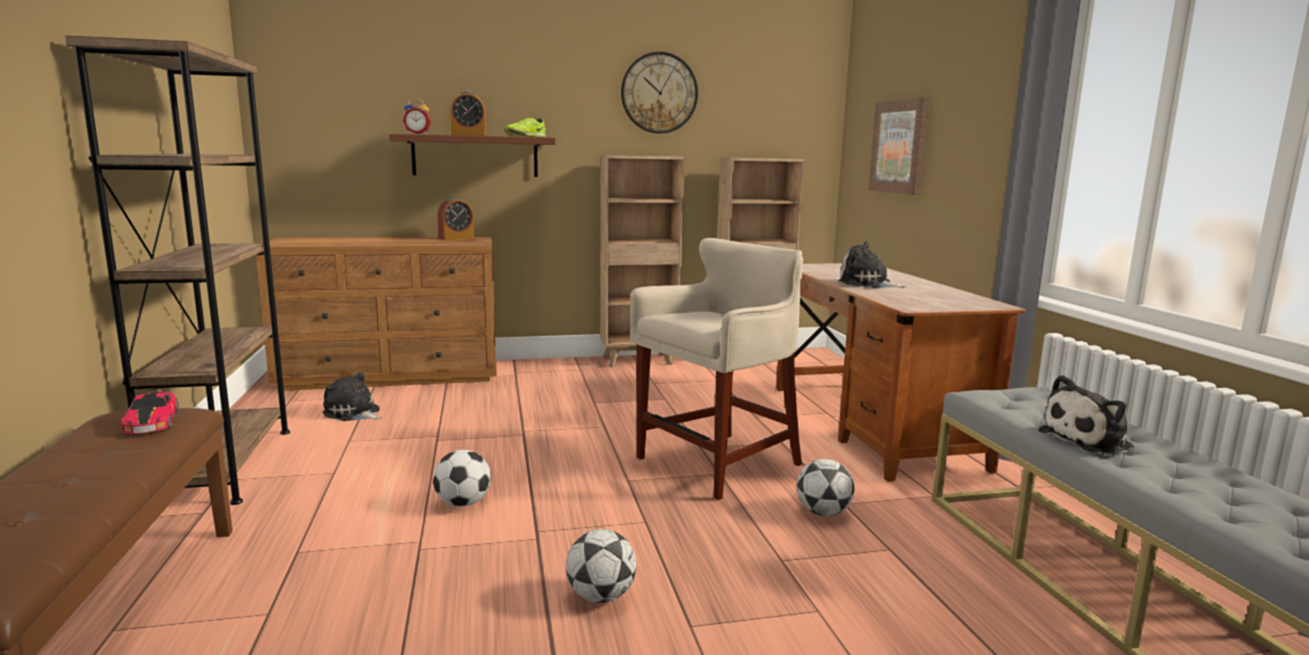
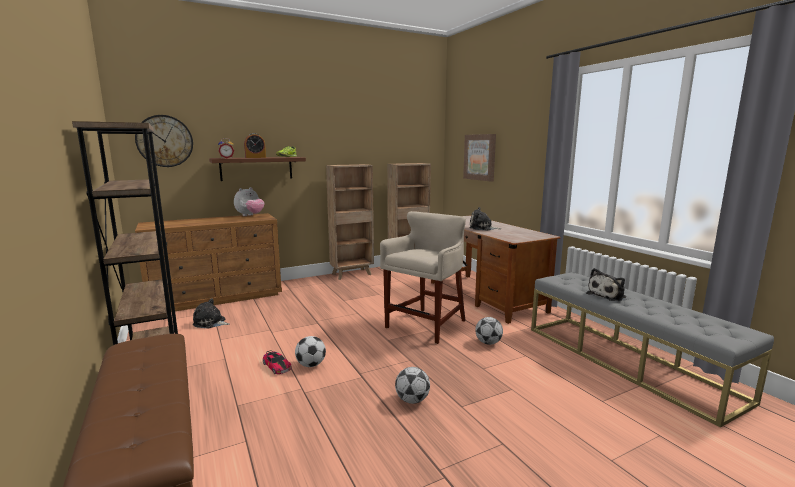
camera: 15 degrees left, 0 degrees up
toy car [121,388,179,434] -> toy car moved to [263,350,291,374]
alarm clock [438,197,474,240] -> plush toy [234,187,264,216]
wall clock [621,52,698,134] -> wall clock moved to [135,115,193,167]

